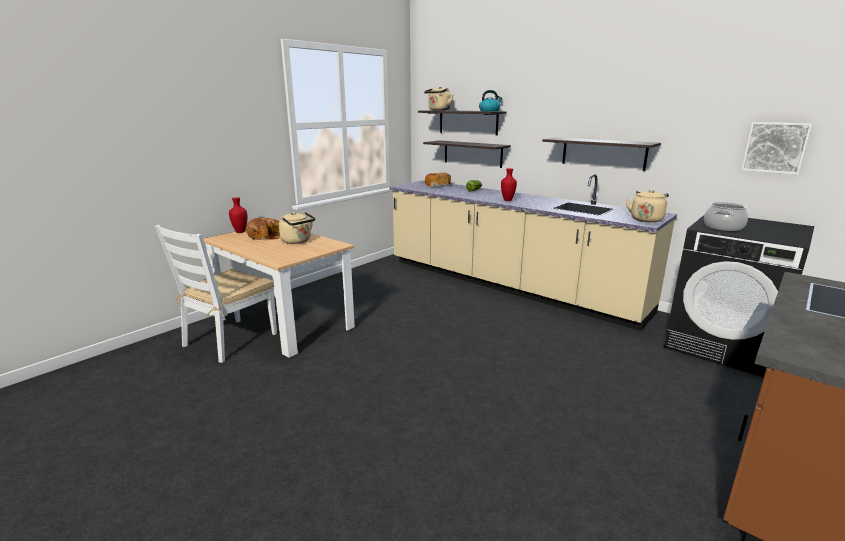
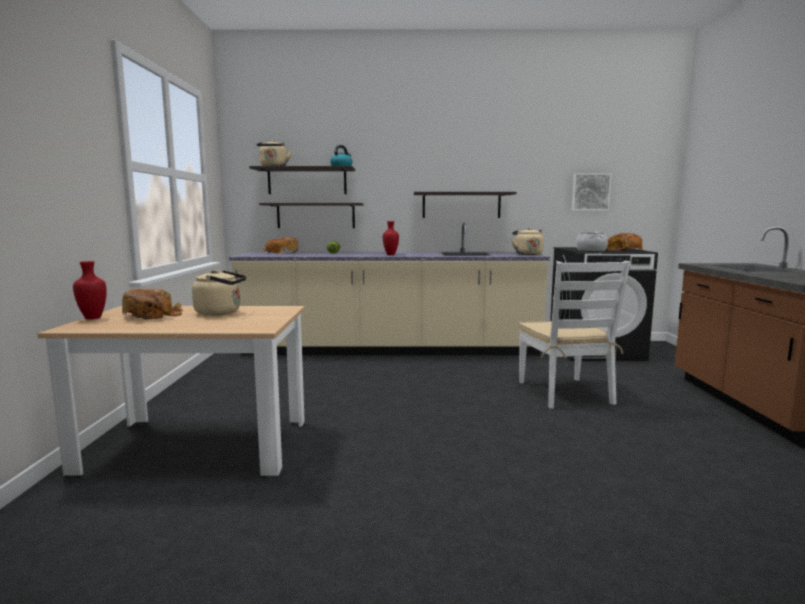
camera: 40 degrees left, 10 degrees down
white chair [155,225,277,363] -> white chair moved to [519,261,631,409]
none -> bread [606,233,643,251]

